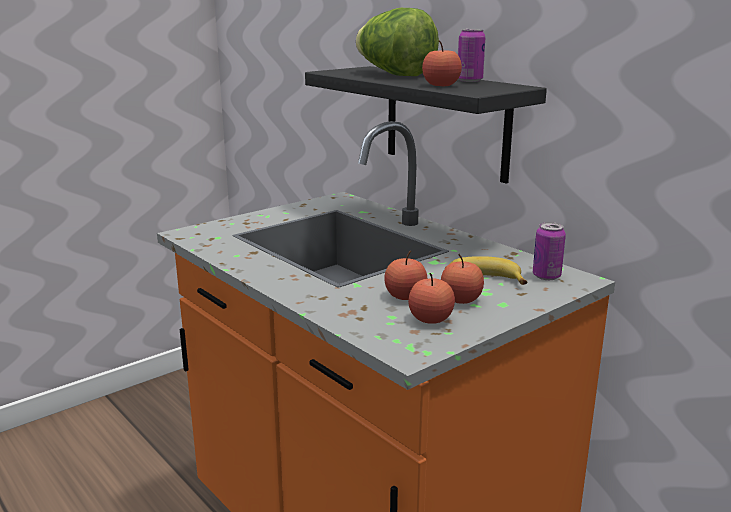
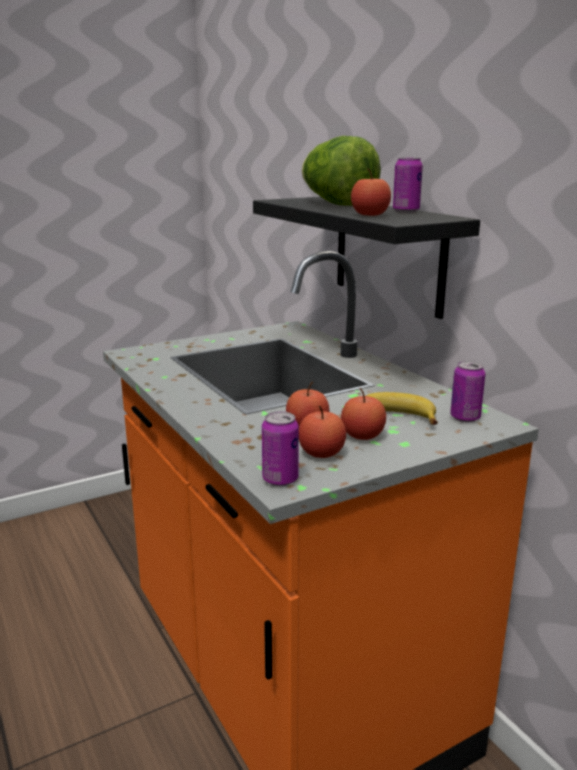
camera: 10 degrees right, 0 degrees up
none -> can [262,411,299,486]

